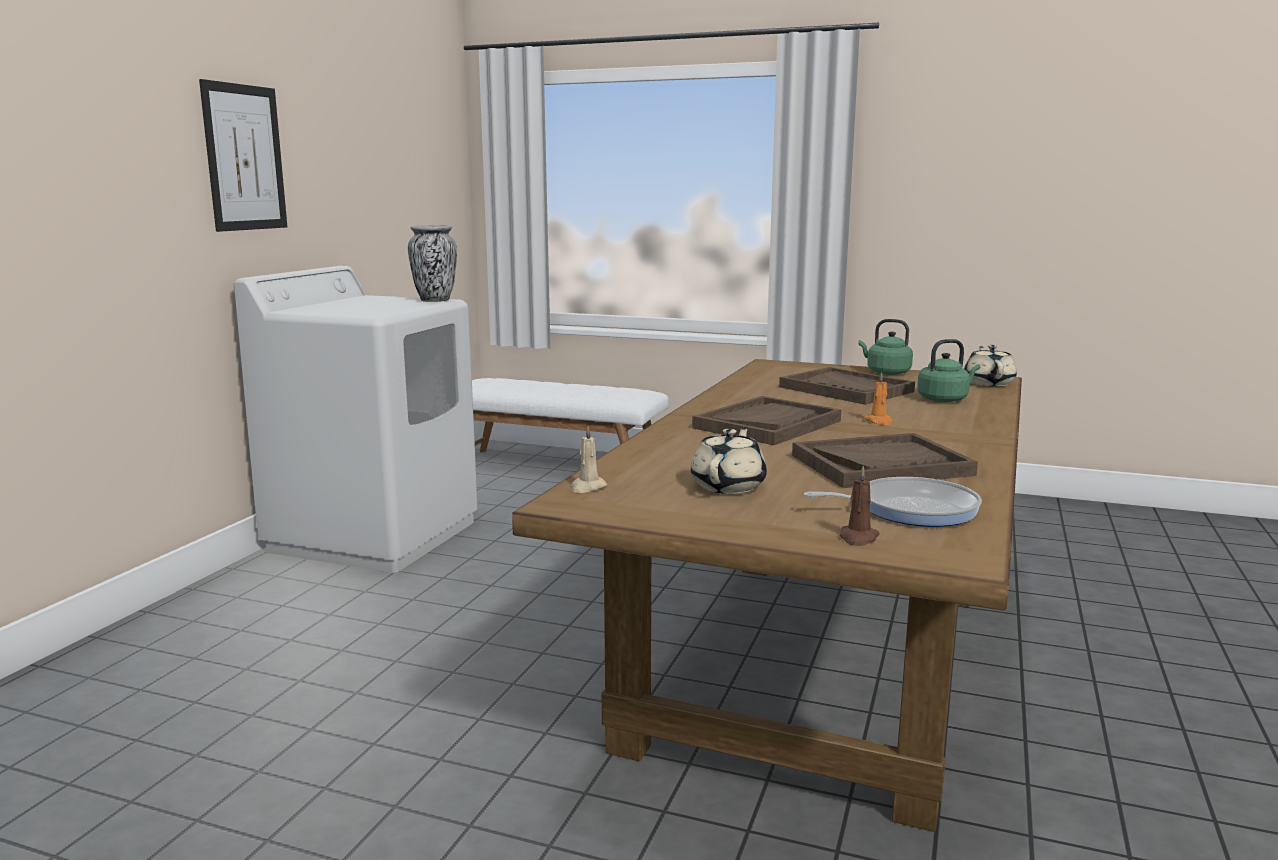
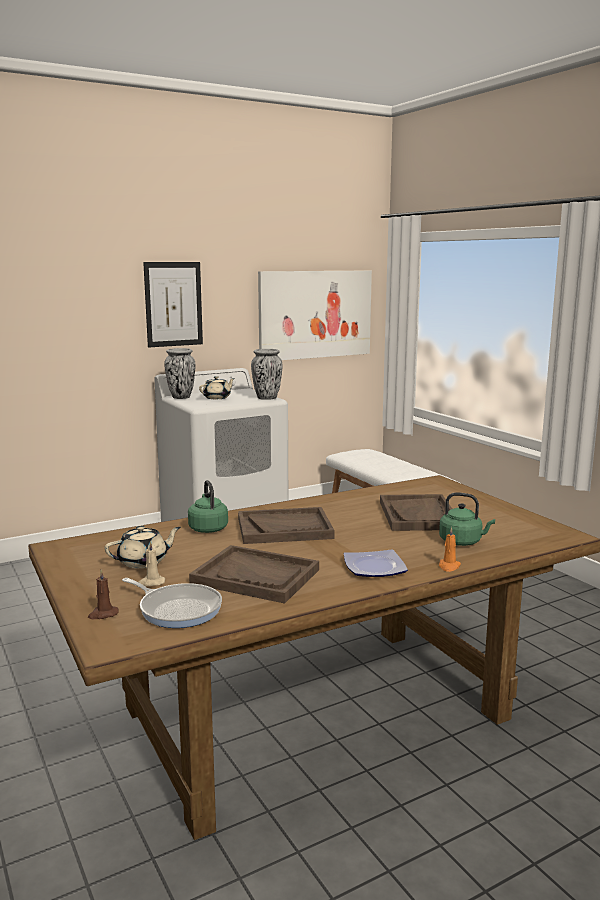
camera: 40 degrees right, 0 degrees up
beige candle [571,425,607,493] -> beige candle moved to [139,541,165,586]
green kettle [859,319,913,375] -> green kettle moved to [188,480,228,533]
orange candle [864,372,892,425] -> orange candle moved to [439,527,461,572]
beige teapot [964,345,1017,387] -> beige teapot moved to [199,376,235,399]
none -> vase [164,348,195,399]
none -> picture [258,270,372,360]
none -> plate [344,550,408,577]

